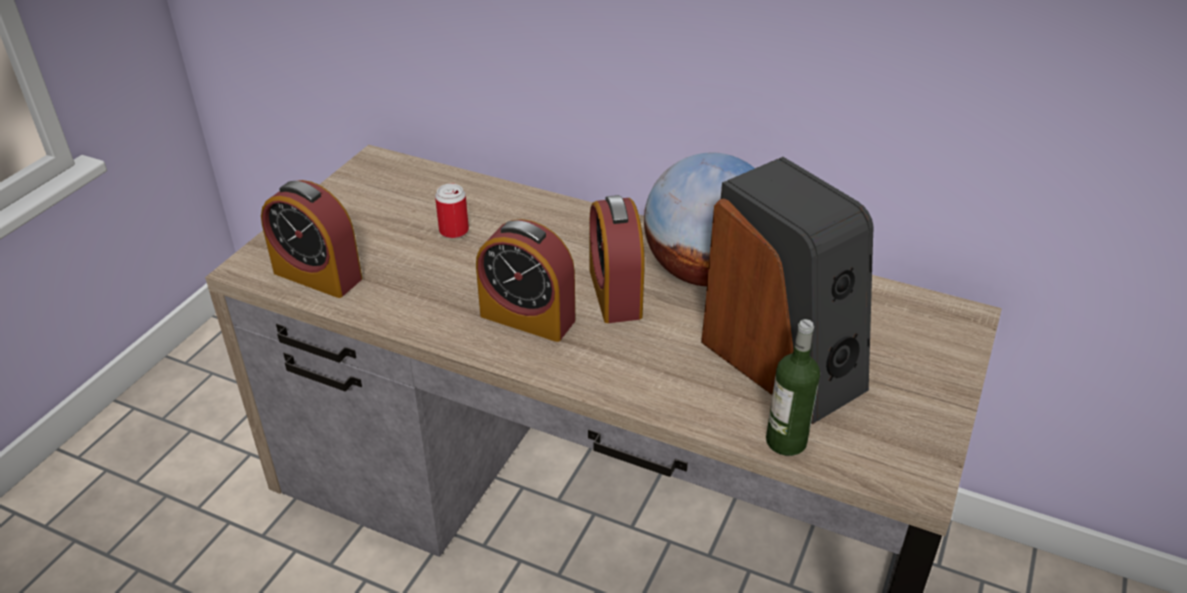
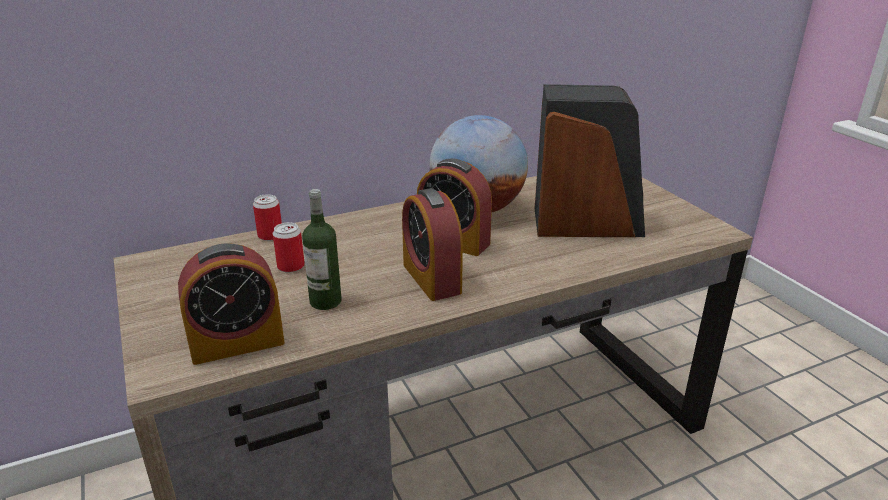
camera: 50 degrees left, 10 degrees down
alarm clock [476,219,575,342] -> alarm clock turned 90 degrees clockwise [402,188,463,301]
bottle [766,319,820,456] -> bottle moved to [302,189,342,310]
none -> can [253,194,282,241]

